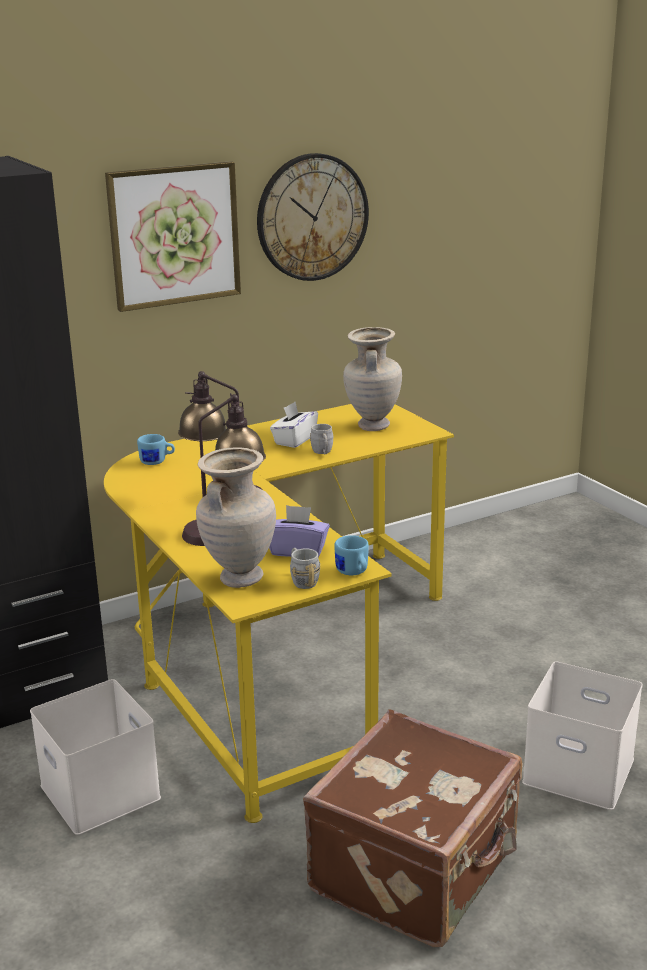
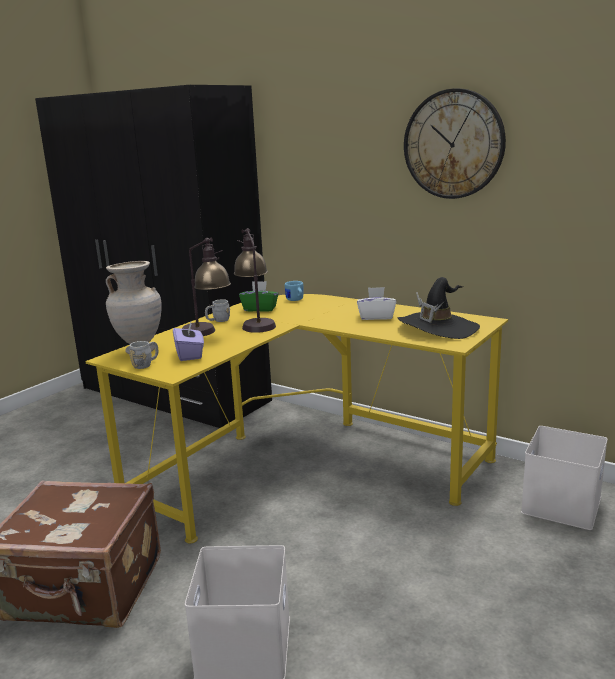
camera: 65 degrees right, 5 degrees down
white storage box [30,679,161,835] -> white storage box moved to [521,426,608,530]
picture [105,161,241,312] -> none
grey mug [310,424,333,454] -> grey mug moved to [205,299,230,322]
blue mug [334,535,369,575] -> none
beige vase [343,327,402,431] -> black hat [398,277,480,339]
none -> green tissue box [239,281,279,312]

